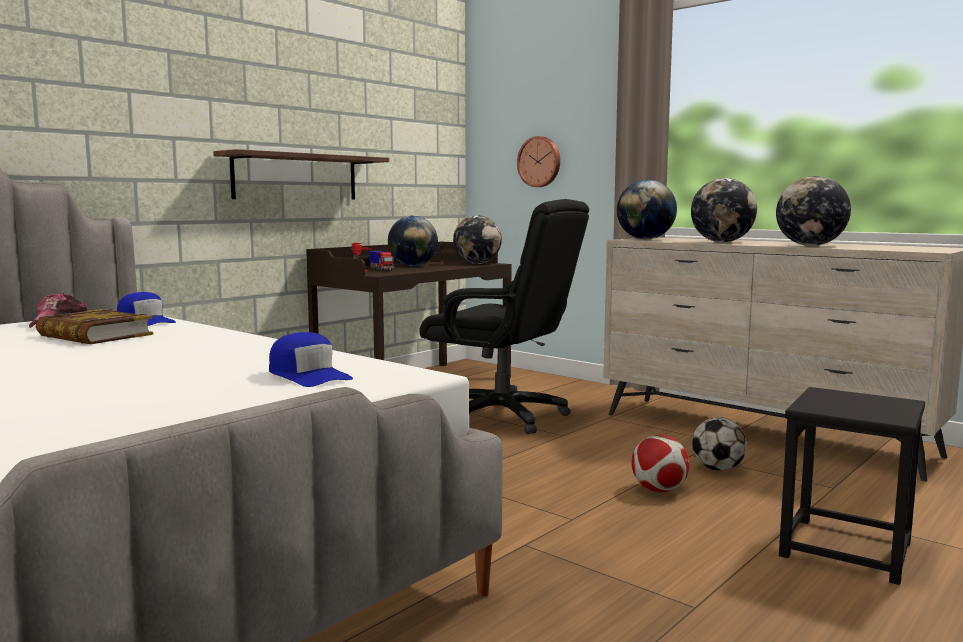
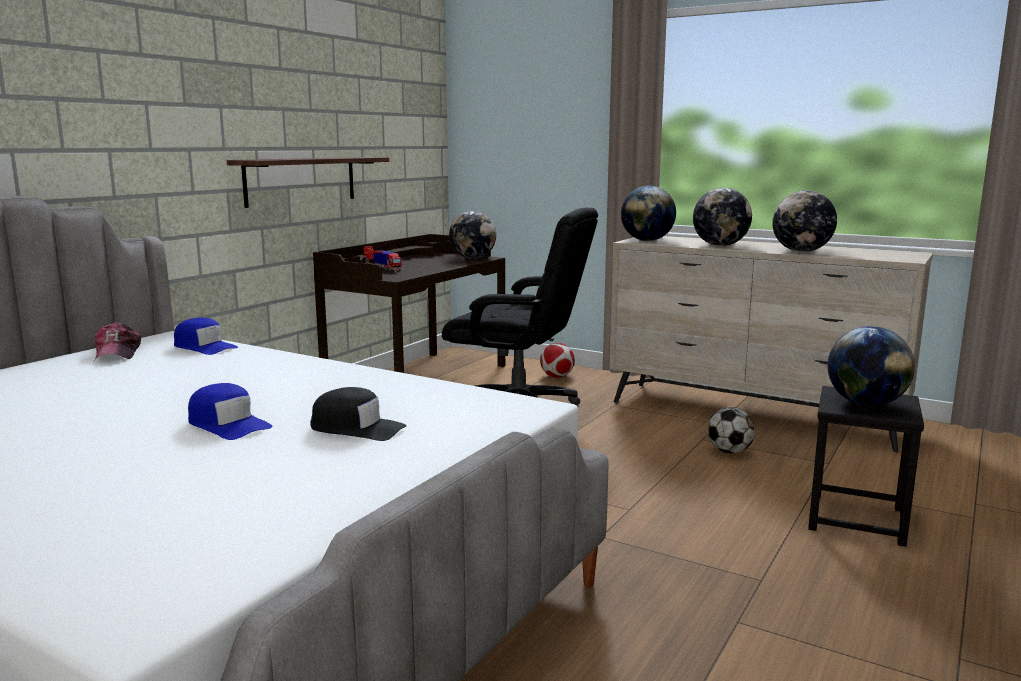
camera: 10 degrees left, 5 degrees up
book [36,309,153,344] -> none
blue cap [269,332,353,387] -> blue cap moved to [188,383,273,440]
globe [388,216,438,266] -> globe moved to [828,326,915,406]
wall clock [517,136,560,187] -> none
football [631,435,689,492] -> football moved to [540,343,575,378]
none -> black cap [310,387,407,441]

